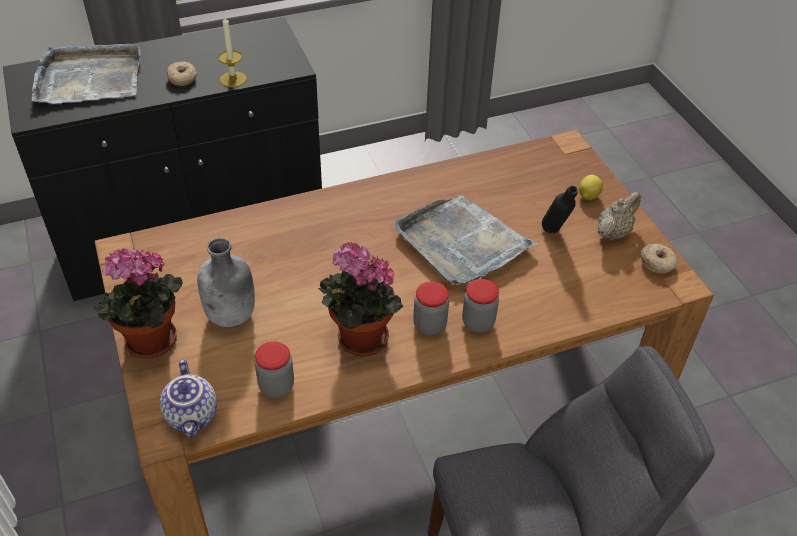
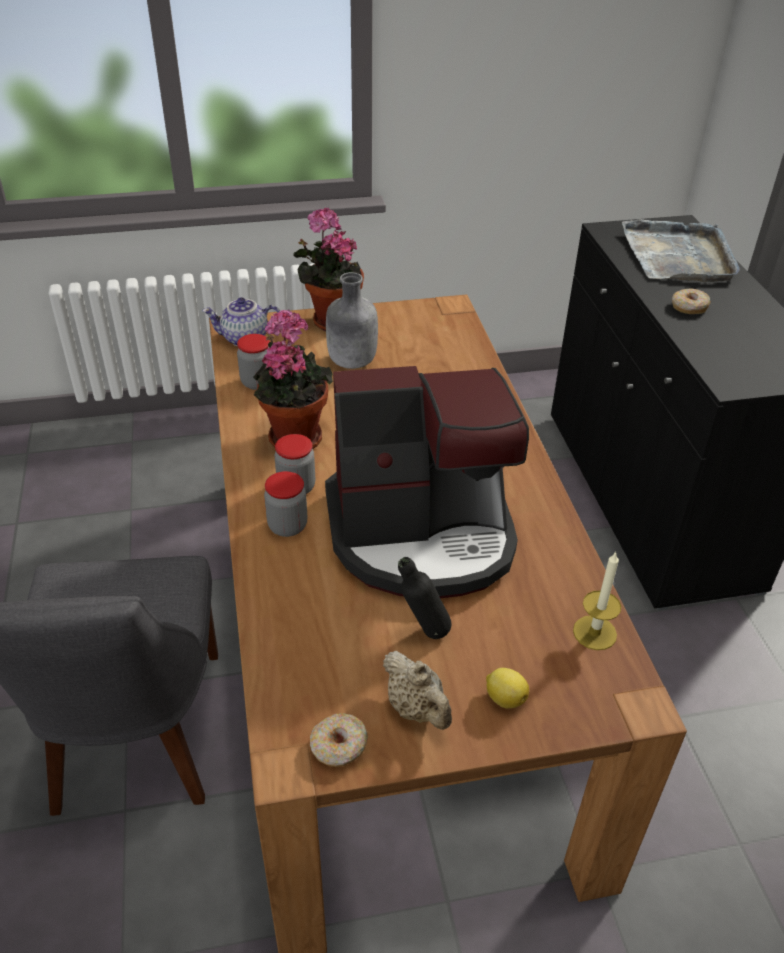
camera: 100 degrees right, 5 degrees down
candle [219,15,247,87] -> candle moved to [573,552,621,650]
grey tray [395,195,537,284] -> coffee machine [325,366,529,598]

